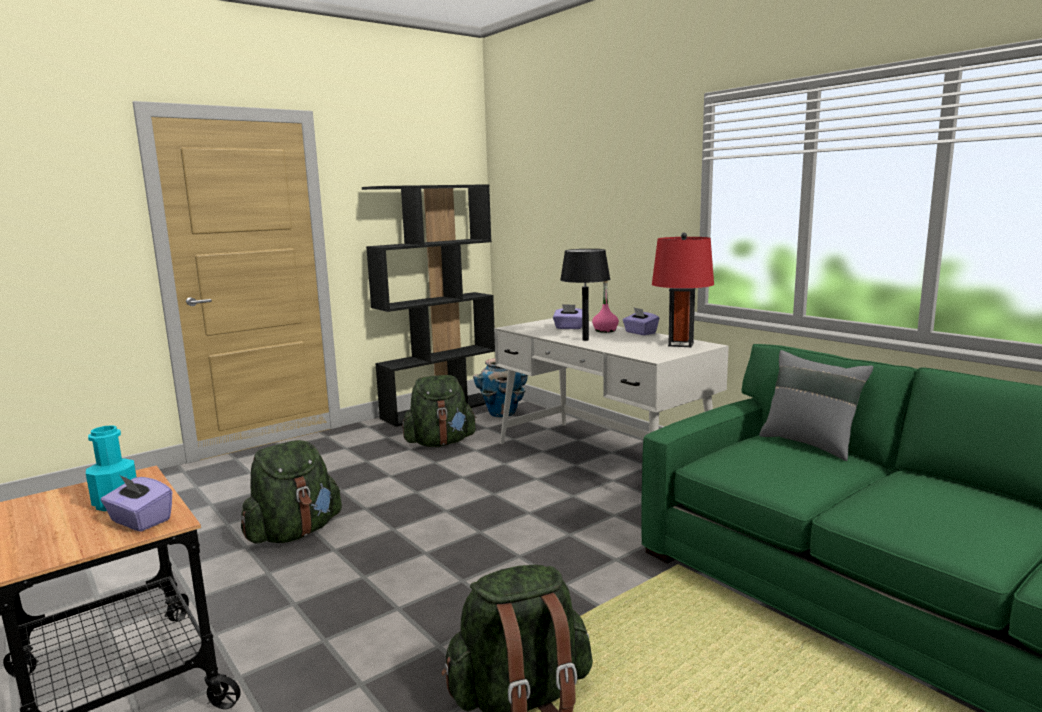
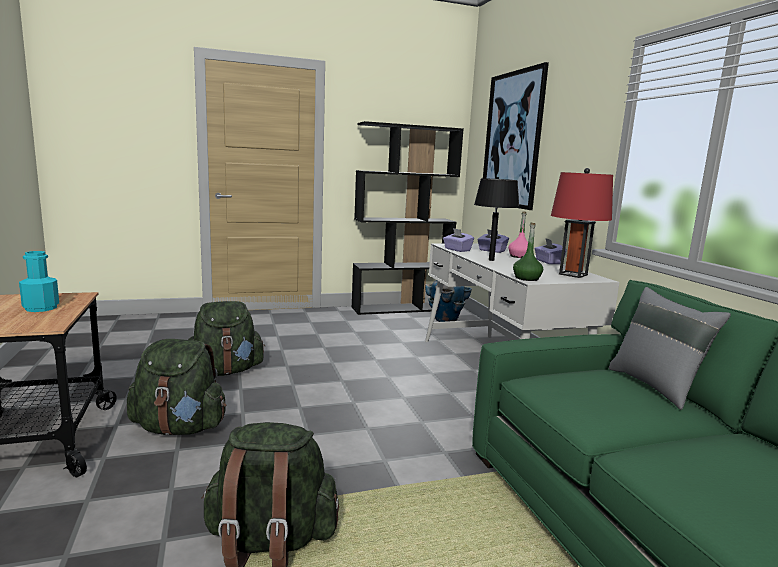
camera: 20 degrees right, 0 degrees up
purple tissue box [101,475,172,532] -> purple tissue box moved to [443,228,474,252]
green backpack [402,375,477,447] -> green backpack moved to [127,339,227,435]
none -> picture [483,62,549,210]
none -> green bottle [513,223,543,281]

